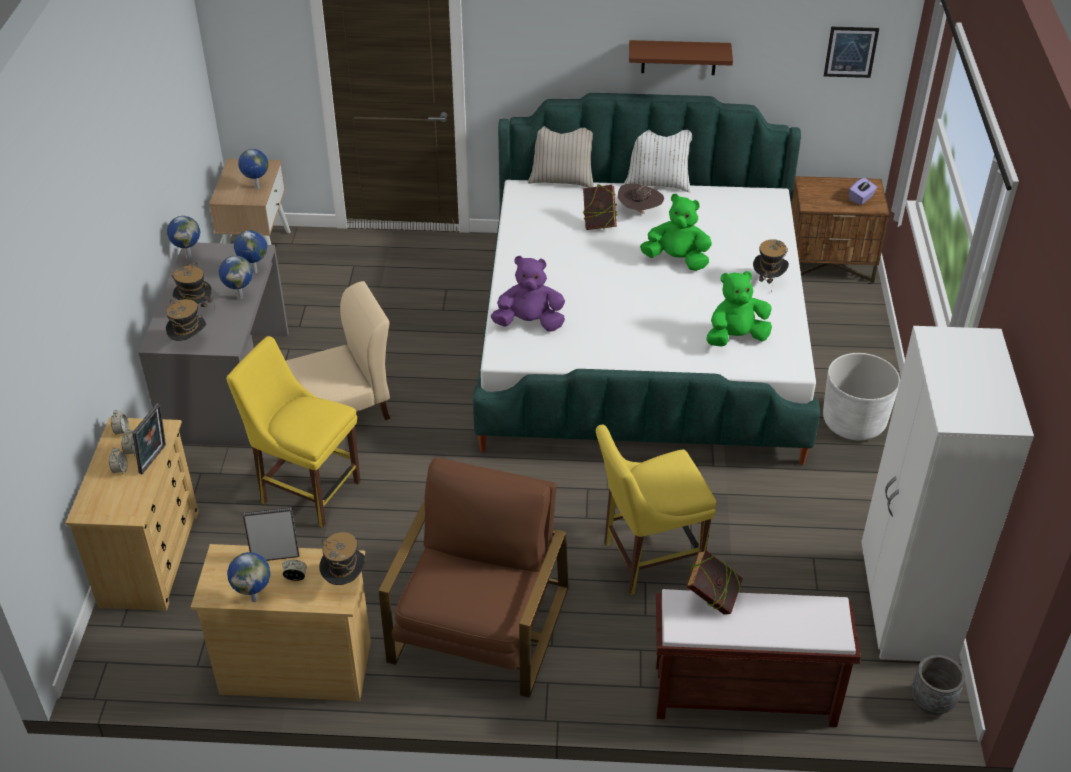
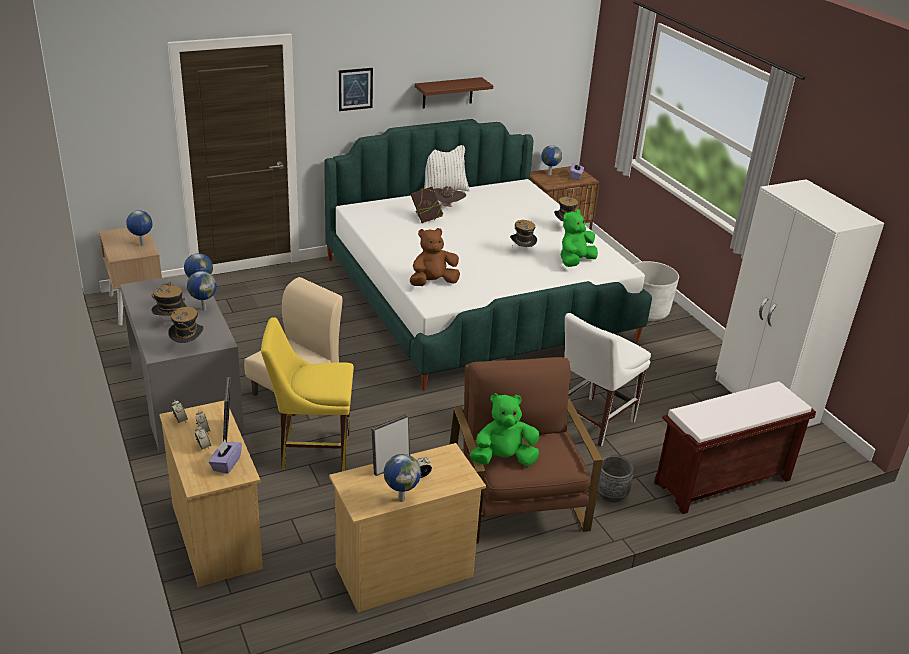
camera: 30 degrees left, 10 degrees down
globe [167,216,200,259] -> globe moved to [541,145,562,175]
hat [319,532,365,585] -> hat moved to [510,220,537,247]
purple plush toy [491,256,565,332] -> brown plush toy [410,228,460,286]
beige pillow [528,126,594,188] -> none
yellow chair [596,425,717,595] -> white chair [564,313,651,447]
green plush toy [640,194,712,271] -> green plush toy moved to [470,393,540,466]
book [686,550,743,615] -> none
picture [824,27,879,78] -> picture moved to [339,68,373,111]
grey planter [911,655,965,715] -> grey planter moved to [598,455,634,503]
none -> purple tissue box [209,440,242,474]

